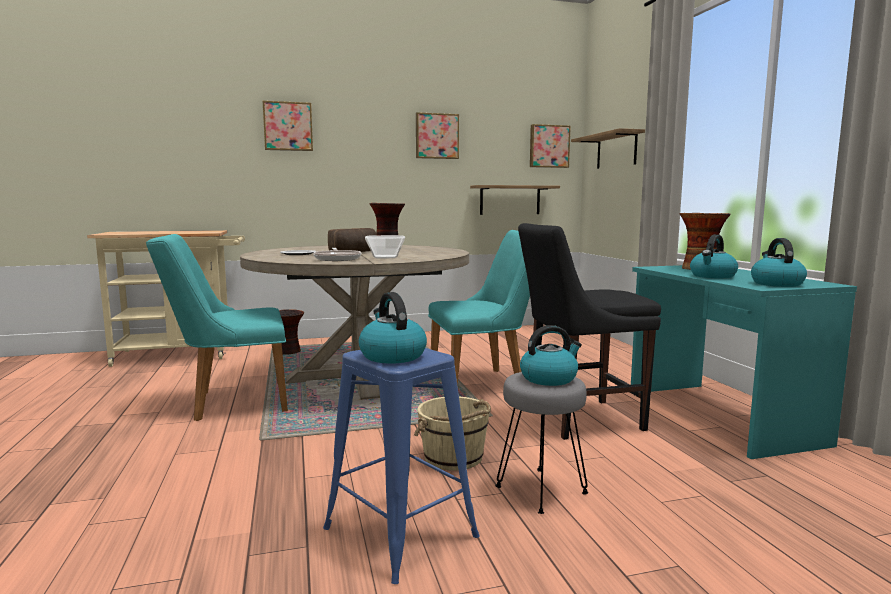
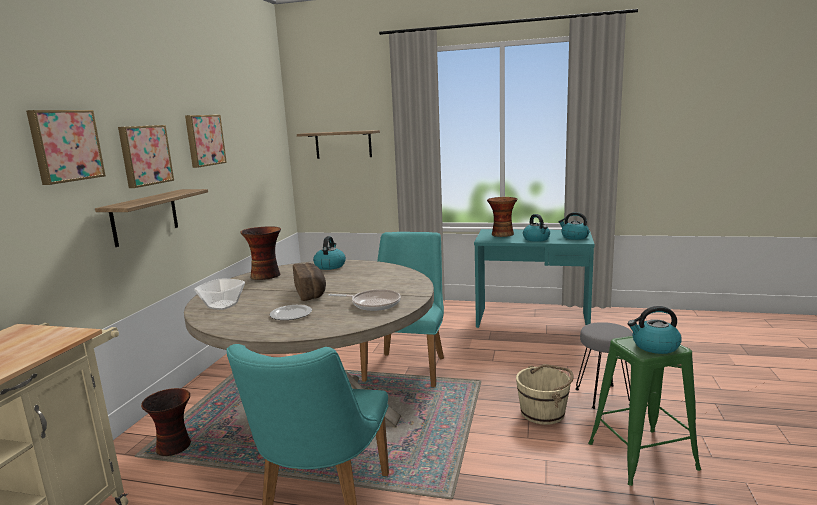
camera: 60 degrees left, 5 degrees up
blue stool [323,348,480,584] -> green stool [588,336,701,486]
bowl [365,235,405,258] -> bowl moved to [194,279,245,310]
shelf [470,185,560,215] -> shelf moved to [95,189,208,247]
black chair [518,223,661,440] -> none
kettle [520,325,582,386] -> kettle moved to [313,236,346,270]
picture [530,124,571,168] -> picture moved to [118,125,174,188]

